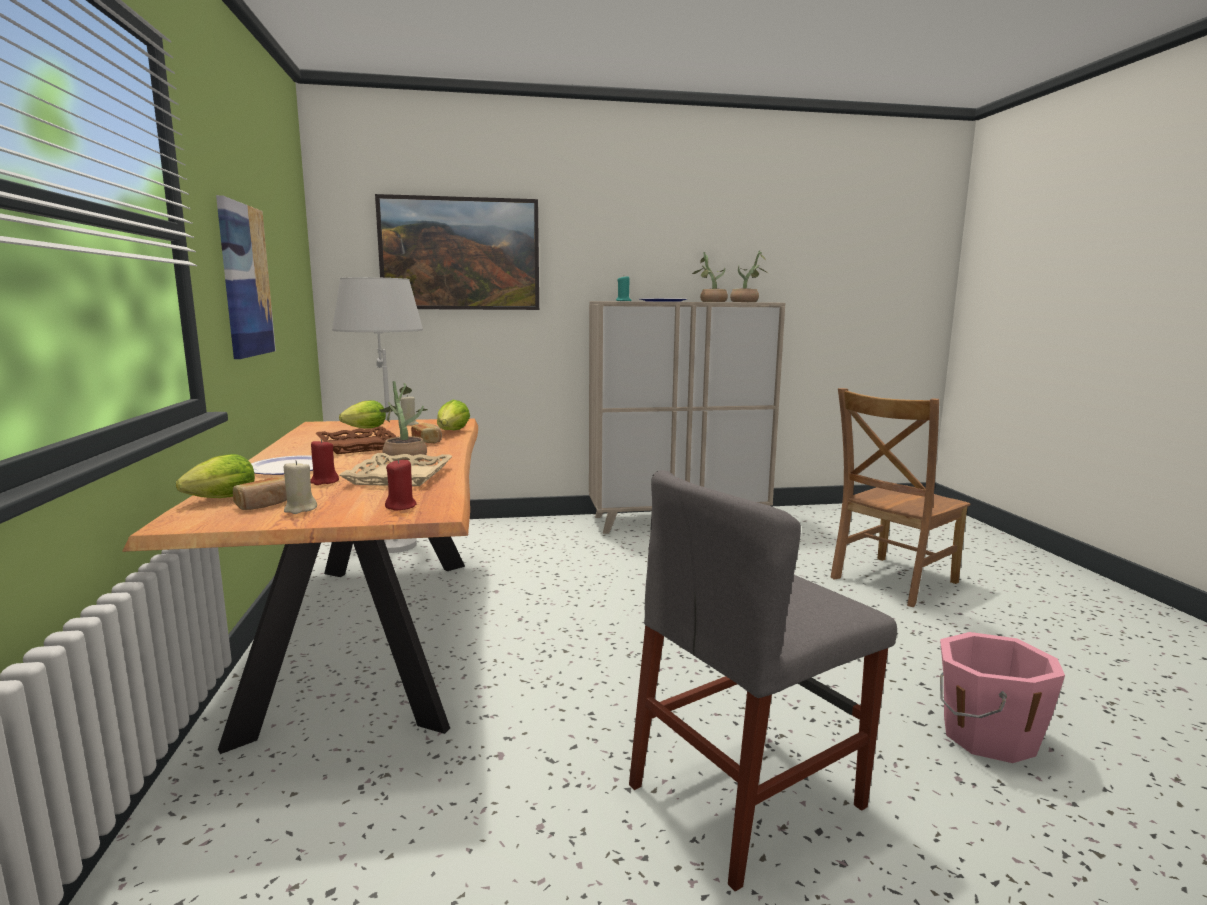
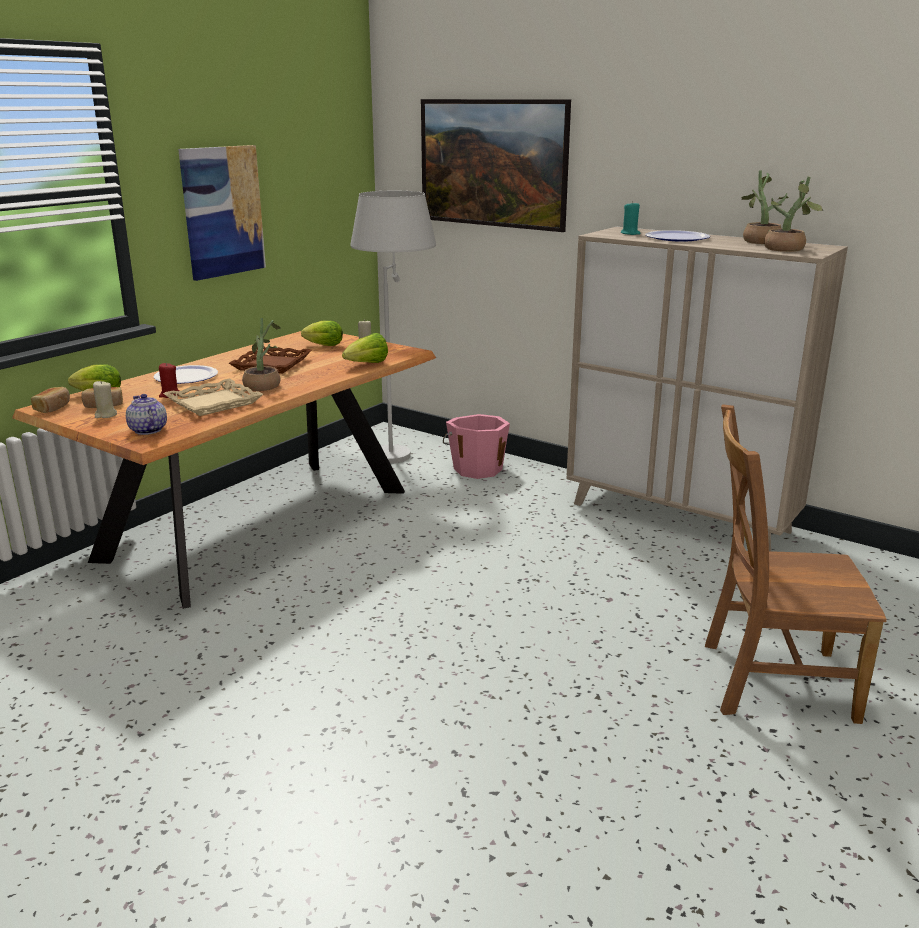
camera: 45 degrees right, 10 degrees up
red candle [385,459,417,510] -> teapot [126,394,167,435]
bread [411,423,442,444] -> bread moved to [31,387,70,413]
grey chair [629,470,897,892] -> none
pink bucket [940,632,1065,763] -> pink bucket moved to [443,414,510,479]

